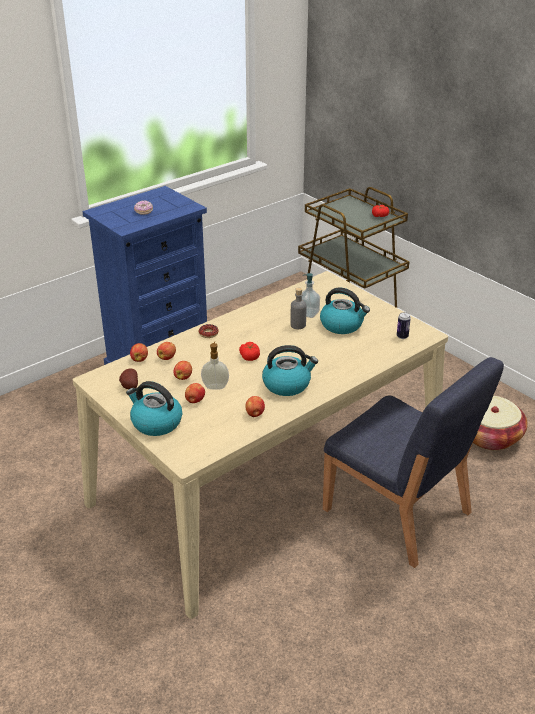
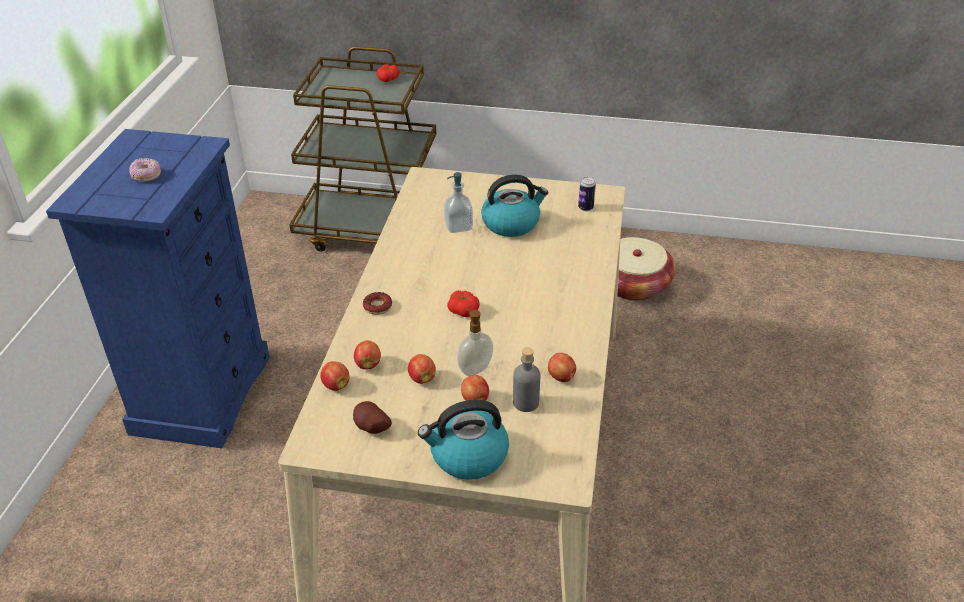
camera: 40 degrees left, 5 degrees up
kettle [262,345,318,396] -> none
grey bottle [290,288,307,329] -> grey bottle moved to [513,347,540,412]
blue chair [323,357,504,568] -> none

